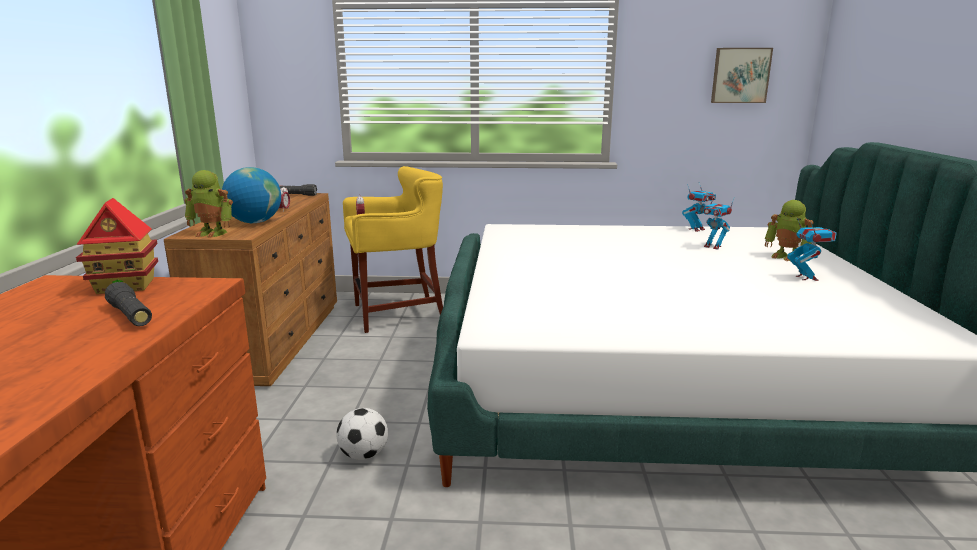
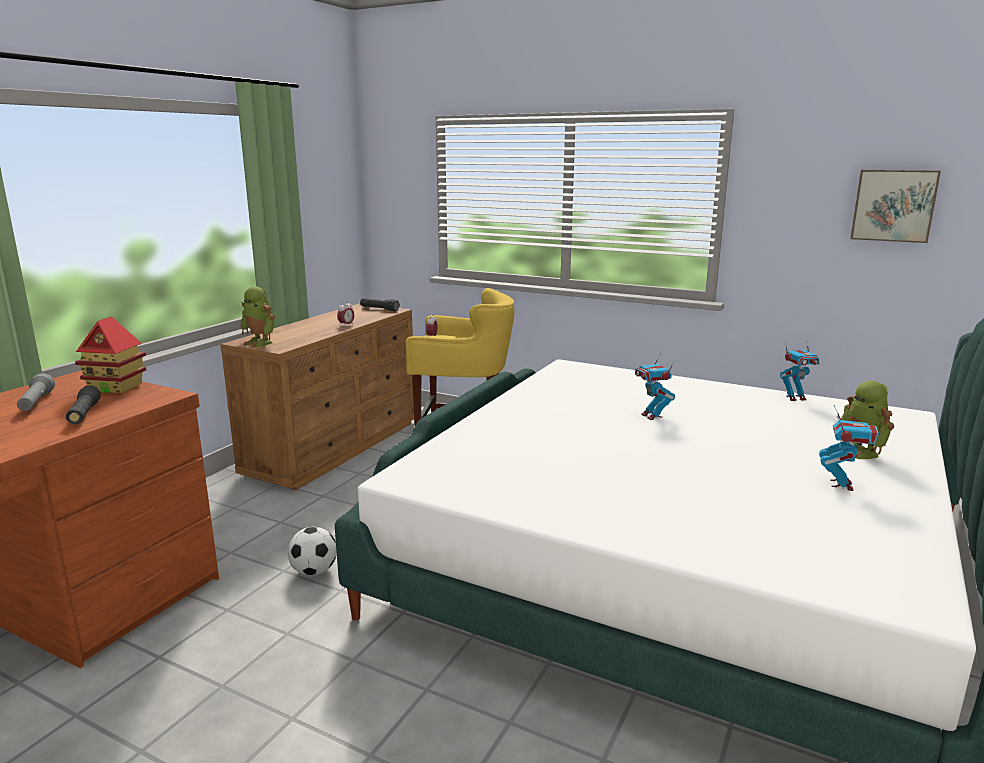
camera: 25 degrees right, 0 degrees up
globe [222,167,281,223] -> none
toy robot [702,194,735,250] -> toy robot moved to [635,353,676,420]
none -> grey flashlight [17,373,55,411]

